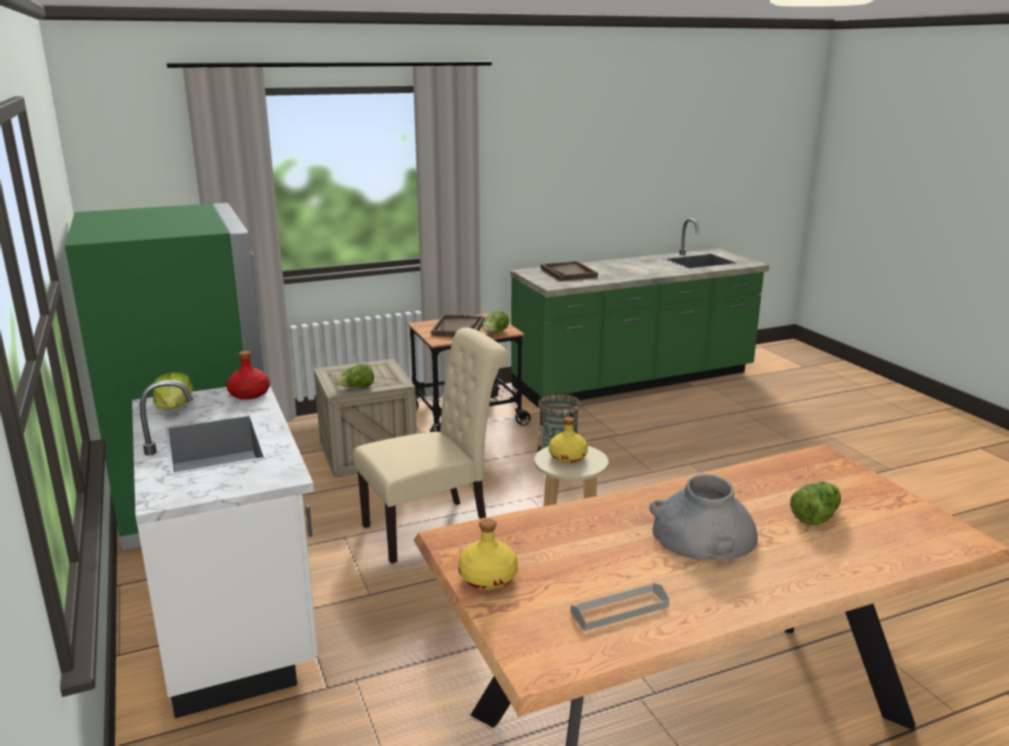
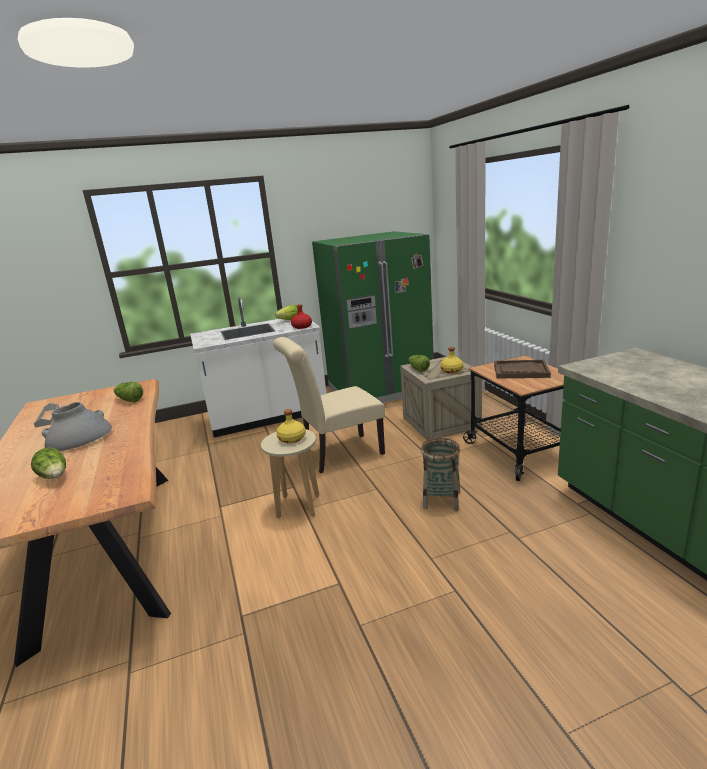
camera: 95 degrees right, 0 degrees up
beige chair [353,328,509,564] -> beige chair turned 90 degrees clockwise [273,337,385,473]
yellow bottle [458,518,518,590] -> yellow bottle moved to [440,347,464,374]
lettuce [482,310,509,333] -> lettuce moved to [113,382,143,402]
brown tray [541,261,598,281] -> none

